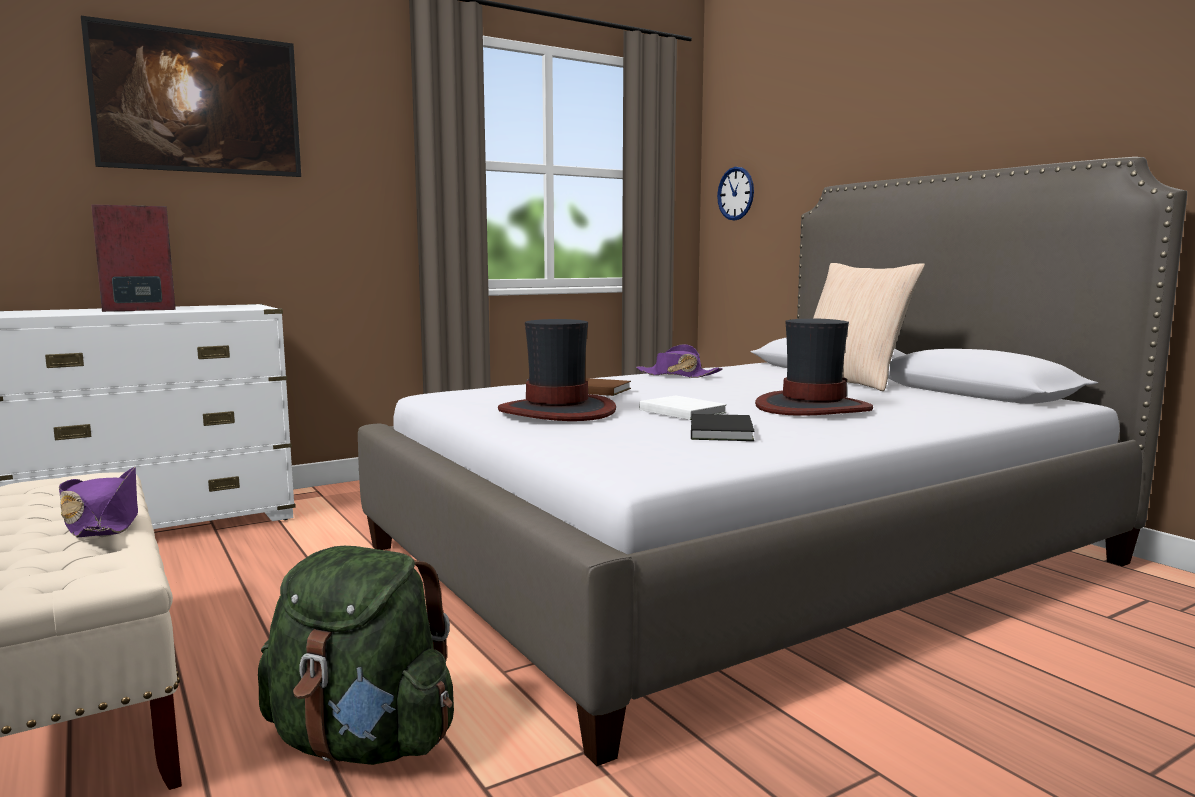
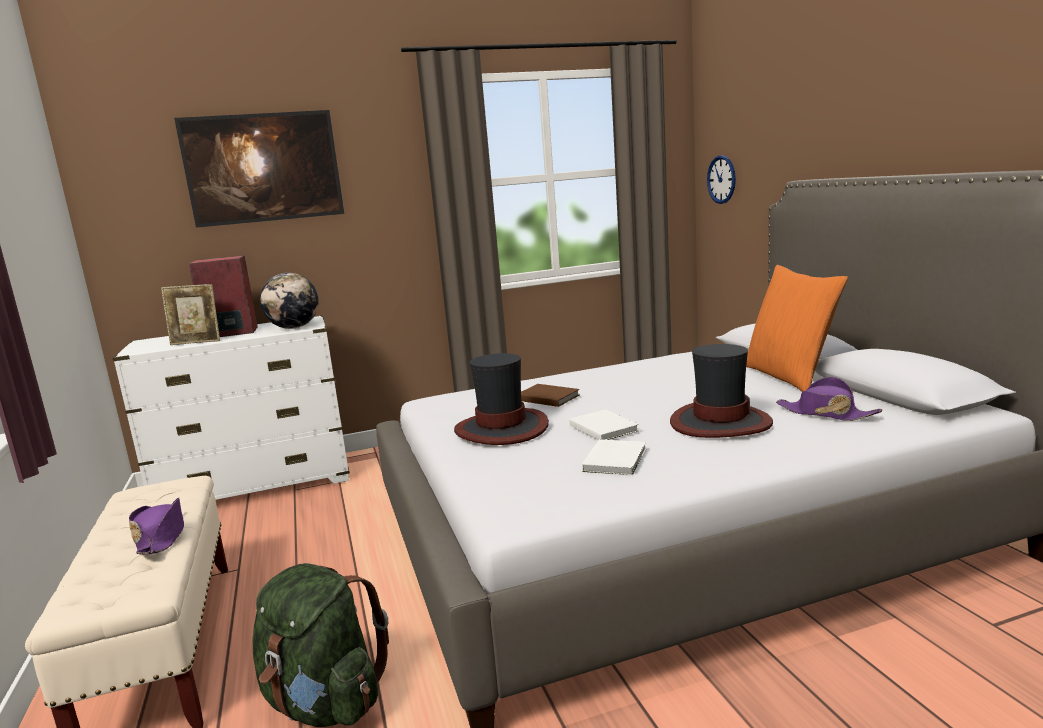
camera: 15 degrees right, 5 degrees up
purple hat [636,344,723,378] -> purple hat moved to [776,377,882,421]
black book [691,414,755,441] -> white book [582,439,646,476]
beige pillow [813,263,925,391] -> orange pillow [746,265,848,392]
none -> picture frame [161,284,220,345]
none -> globe [260,273,319,329]

